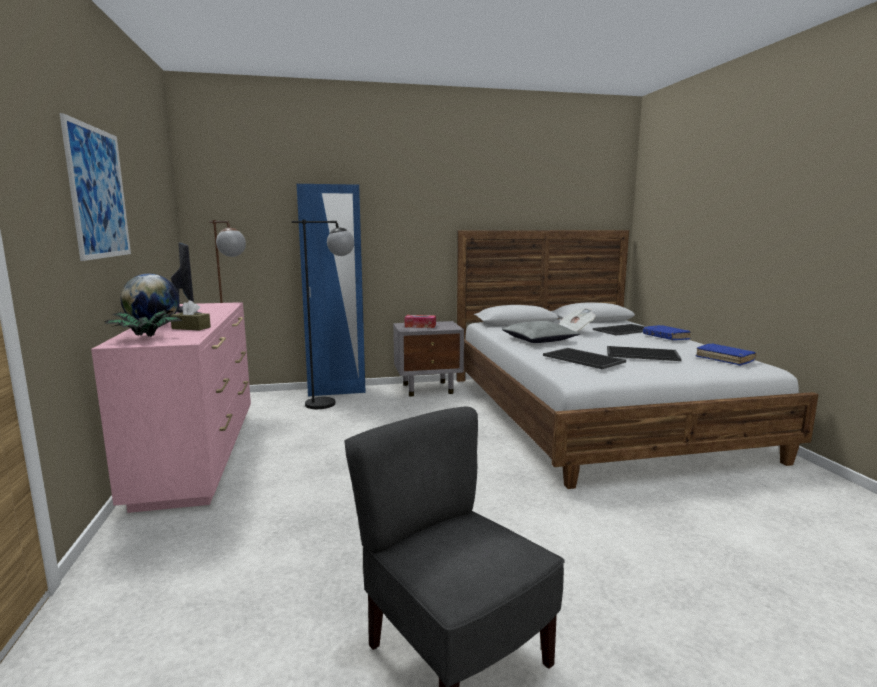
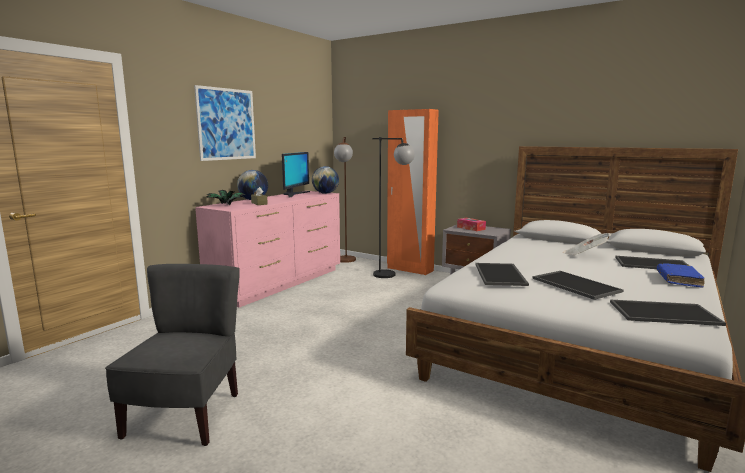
camera: 45 degrees right, 0 degrees up
blue wardrobe [297,184,366,396] -> orange wardrobe [387,109,439,275]
grey pillow [502,321,581,343] -> none
blue book [696,343,757,366] -> tray [610,300,726,326]
none -> globe [312,166,339,194]

